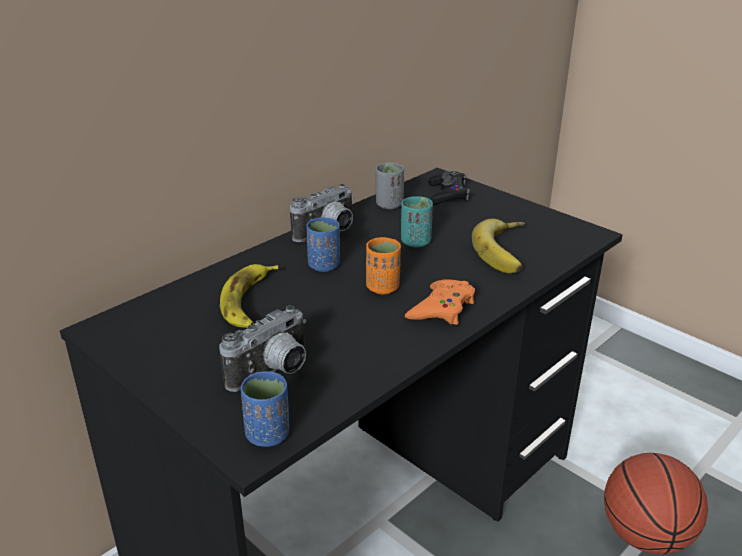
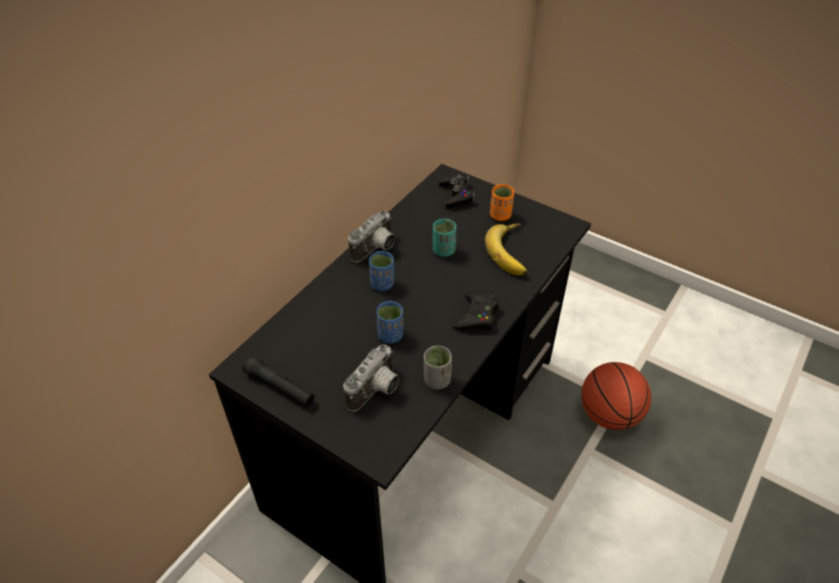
camera: 10 degrees left, 15 degrees up
banana [220,264,278,328] -> none
blue cup [241,371,289,447] -> blue cup moved to [376,301,403,343]
orange cup [366,237,401,294] -> orange cup moved to [490,184,514,221]
grey cup [376,162,404,209] -> grey cup moved to [424,346,452,390]
orange game controller [405,279,475,325] -> black game controller [453,291,499,330]
none -> black flashlight [243,355,315,407]

